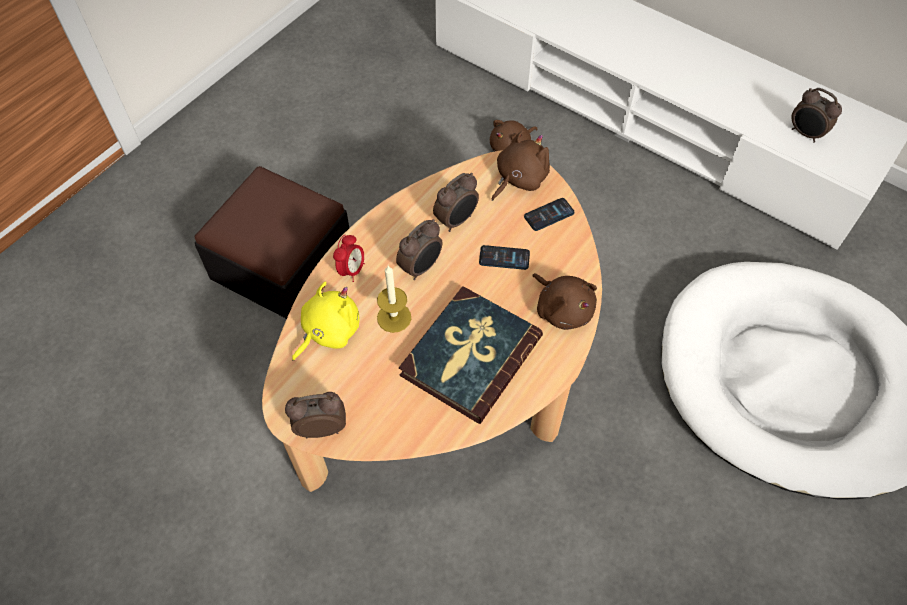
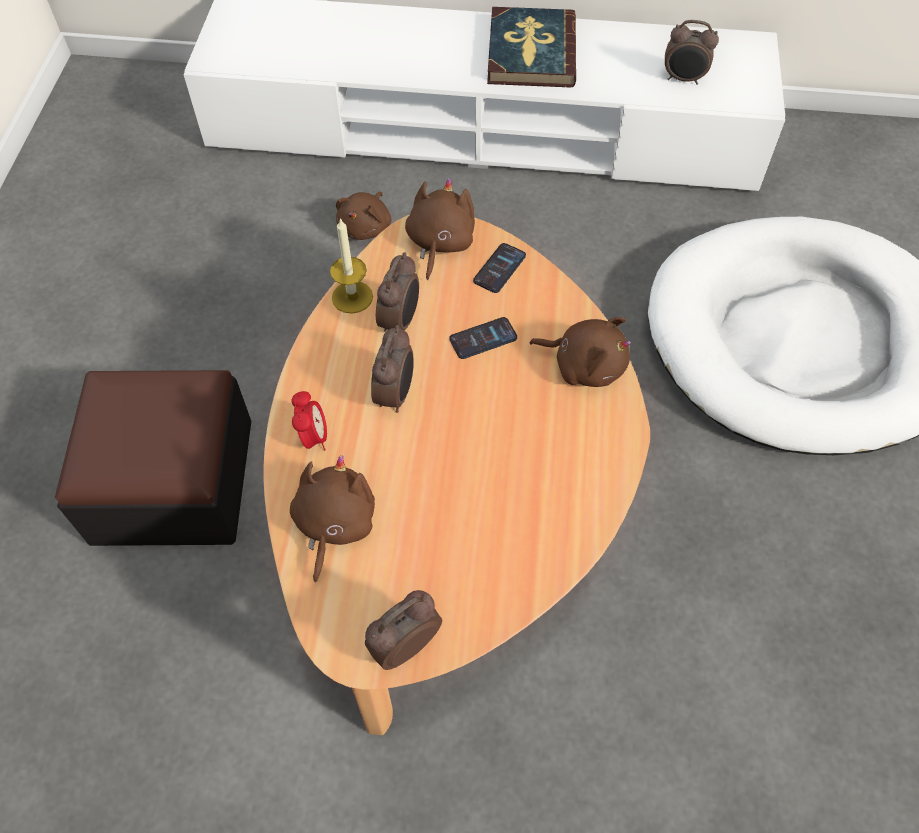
camera: 30 degrees left, 0 degrees up
yellow plush toy [292,282,359,361] -> brown plush toy [290,455,375,583]
candle [377,266,411,333] -> candle moved to [330,218,373,314]
book [399,286,543,424] -> book moved to [487,7,576,88]

